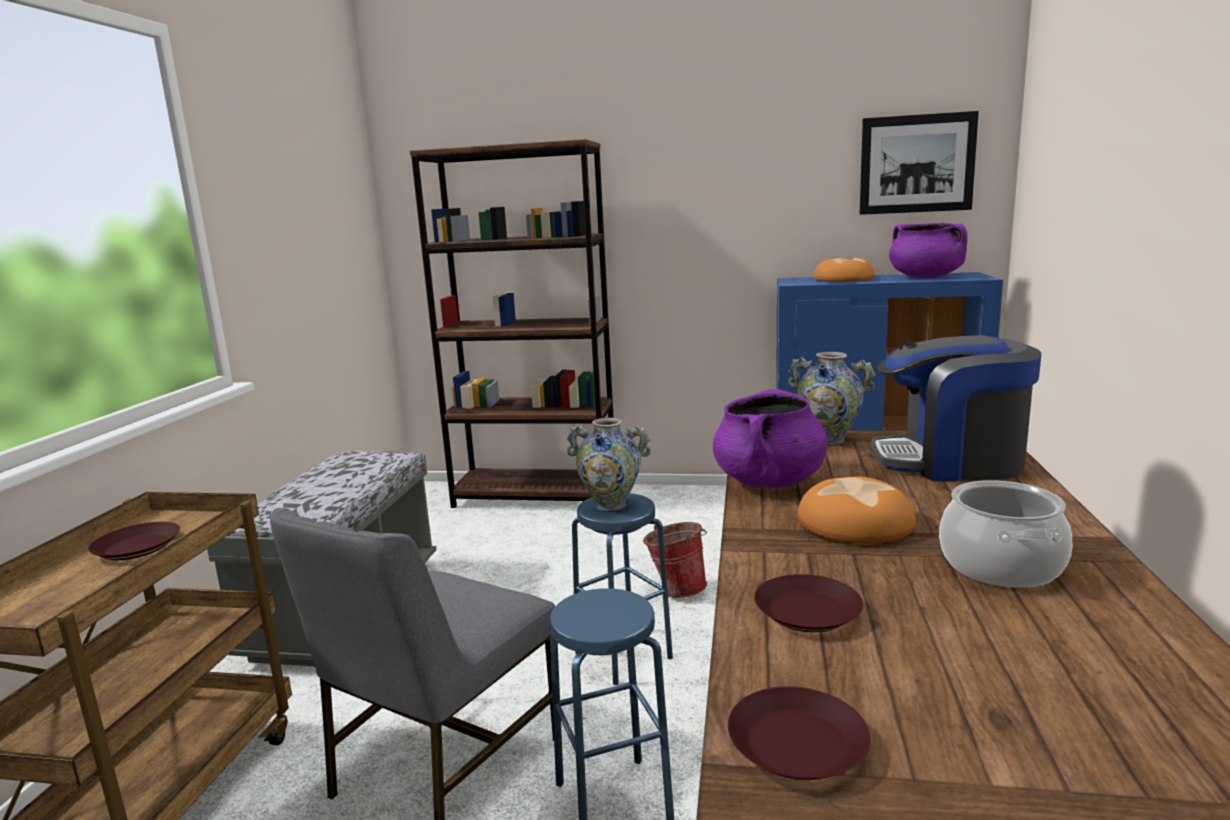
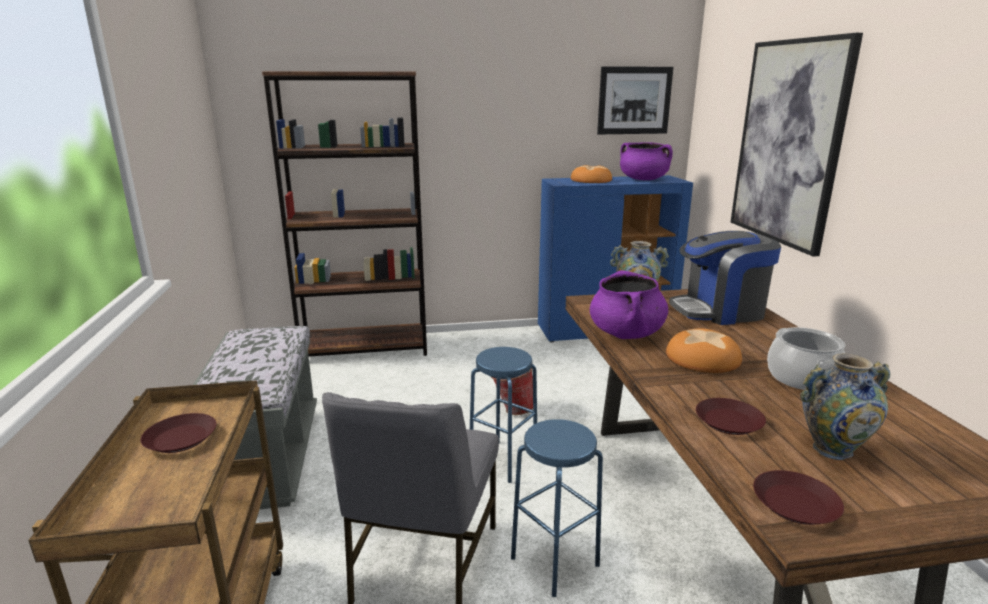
camera: 20 degrees left, 5 degrees up
vase [567,417,651,511] -> vase moved to [800,353,890,460]
none -> picture [731,33,863,257]

